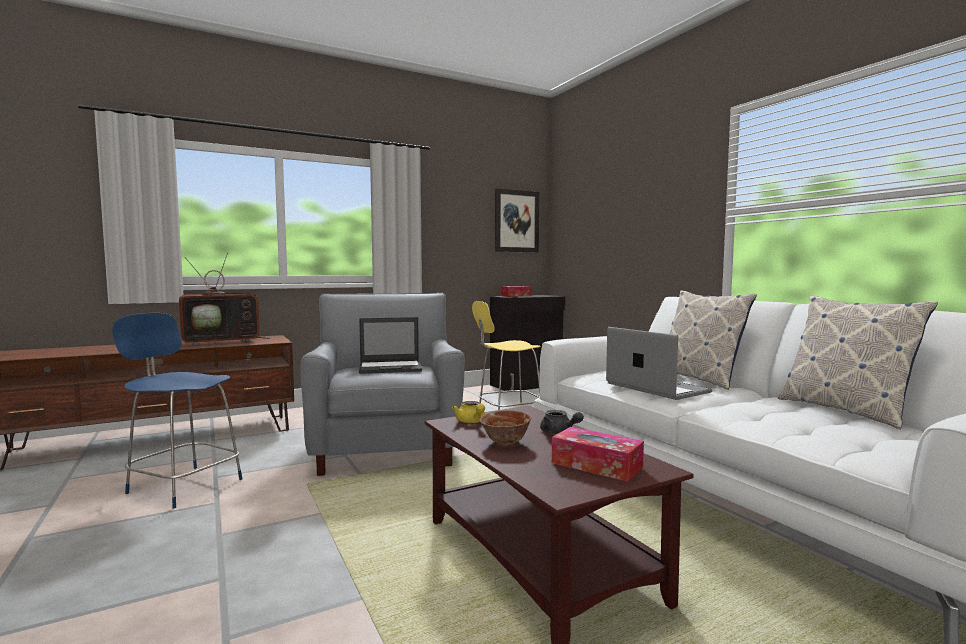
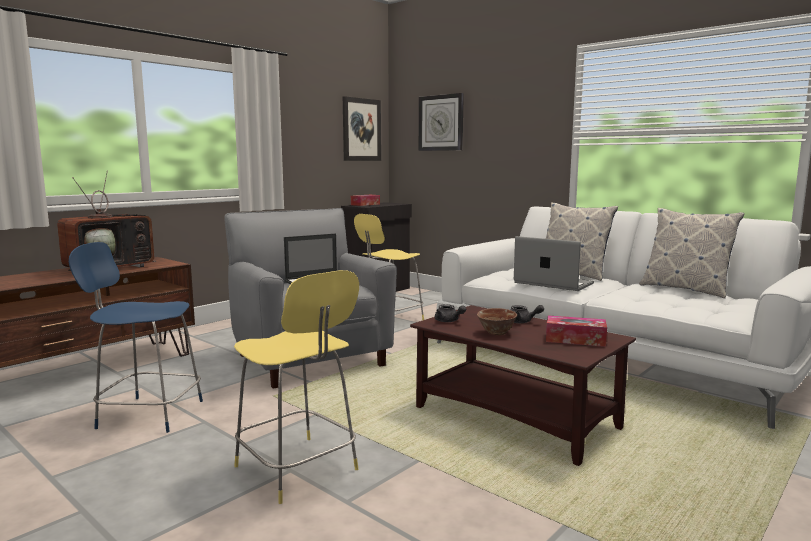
camera: 20 degrees left, 5 degrees up
yellow teapot [452,401,485,423] -> grey teapot [435,304,466,322]
none -> yellow stool [234,270,359,504]
none -> wall clock [419,93,464,151]

